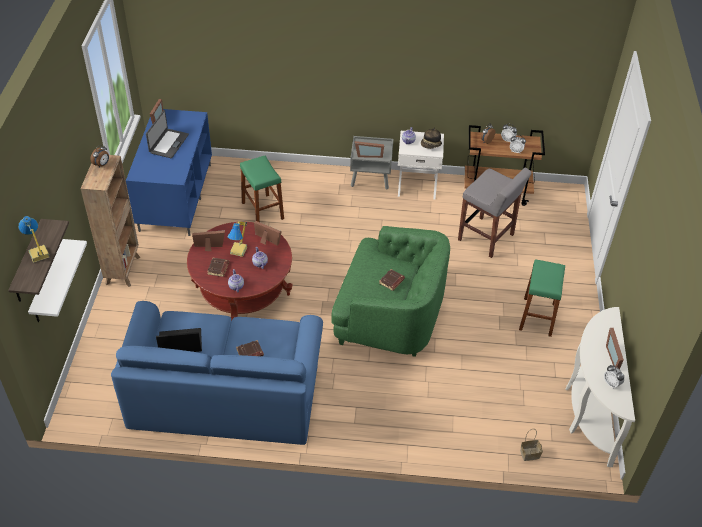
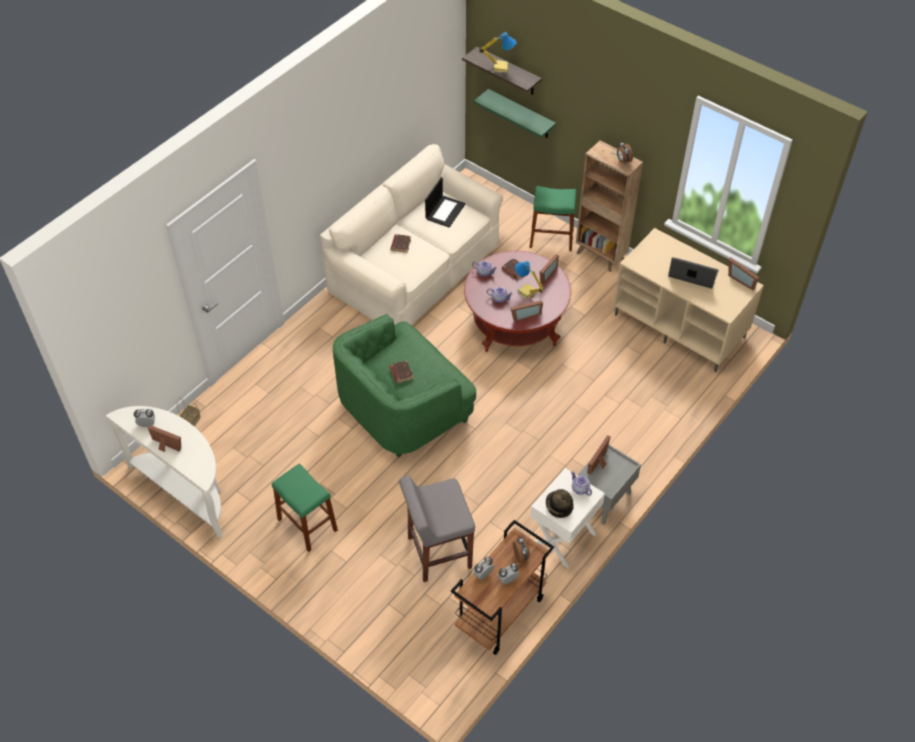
camera: 125 degrees right, 5 degrees up
white shelf [28,239,87,322] -> green shelf [474,89,556,138]
blue sofa [111,301,323,445] -> beige sofa [320,144,503,325]
blue tv stand [126,109,212,236] -> beige tv stand [613,228,764,372]
laptop [146,110,189,158] -> laptop turned 150 degrees clockwise [668,257,719,289]
green stool [240,155,284,222] -> green stool moved to [530,186,576,251]

